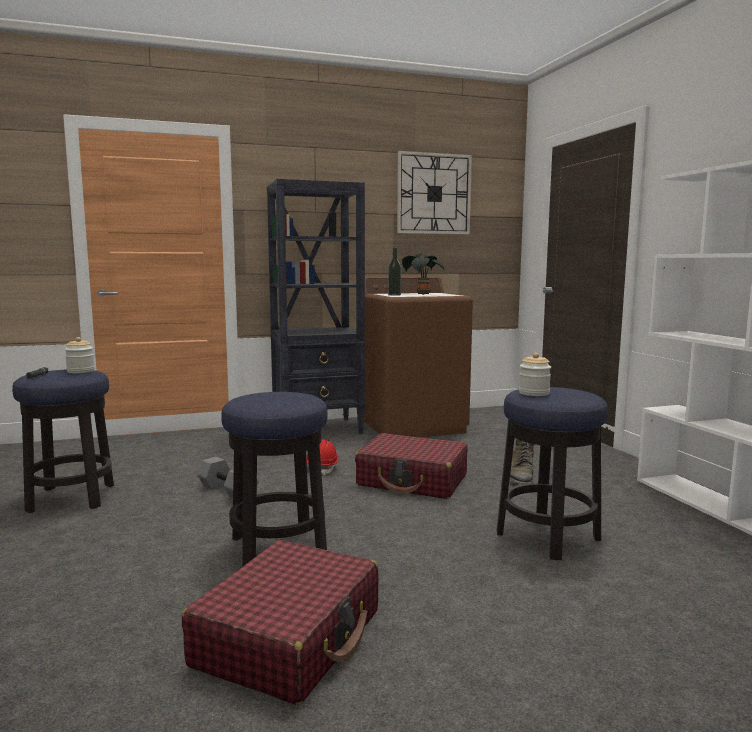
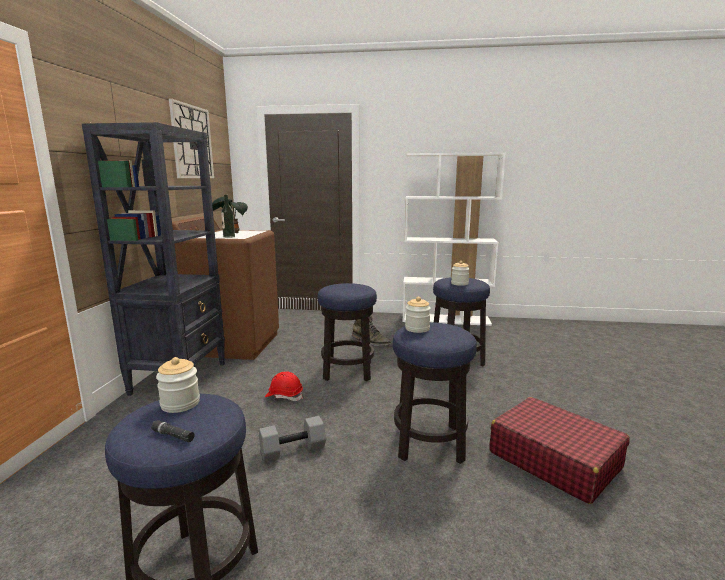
camera: 65 degrees left, 5 degrees up
red suitcase [355,433,468,499] -> stool [318,283,377,381]
none -> jar [405,297,431,333]

